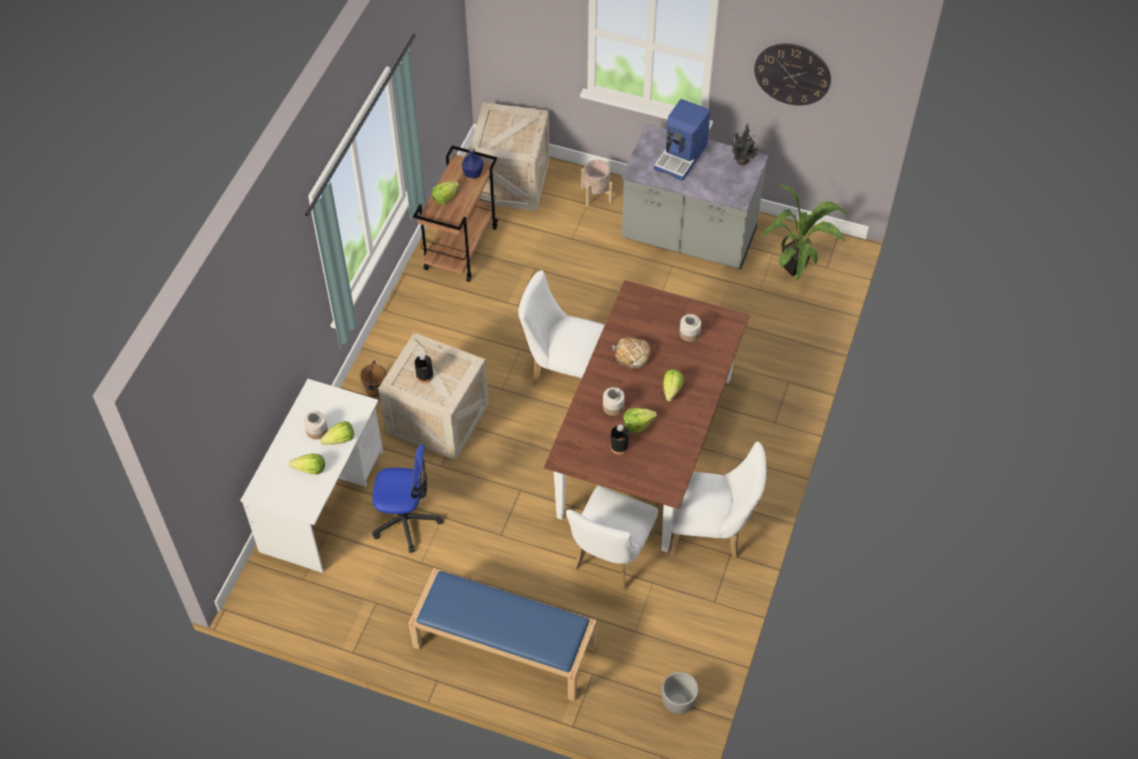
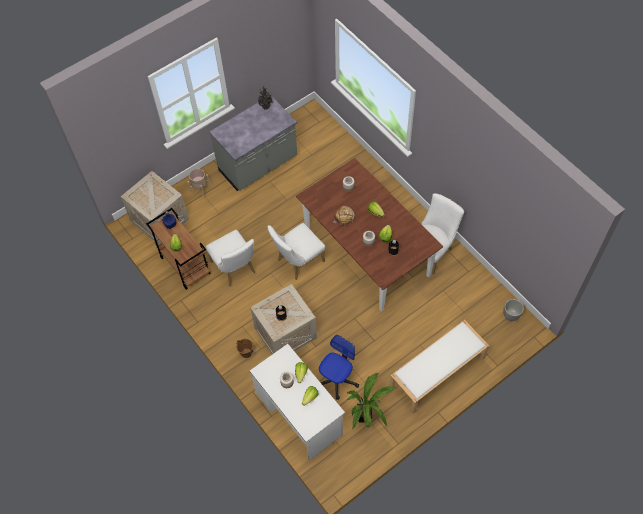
camera: 55 degrees left, 5 degrees up
blue bench [409,568,597,701] -> white bench [389,320,489,414]
white chair [566,486,658,589] -> white chair moved to [206,230,255,287]
coffee machine [653,99,710,181] -> none
wall clock [754,44,831,105] -> none
potted plant [759,183,848,282] -> potted plant moved to [346,373,396,429]

